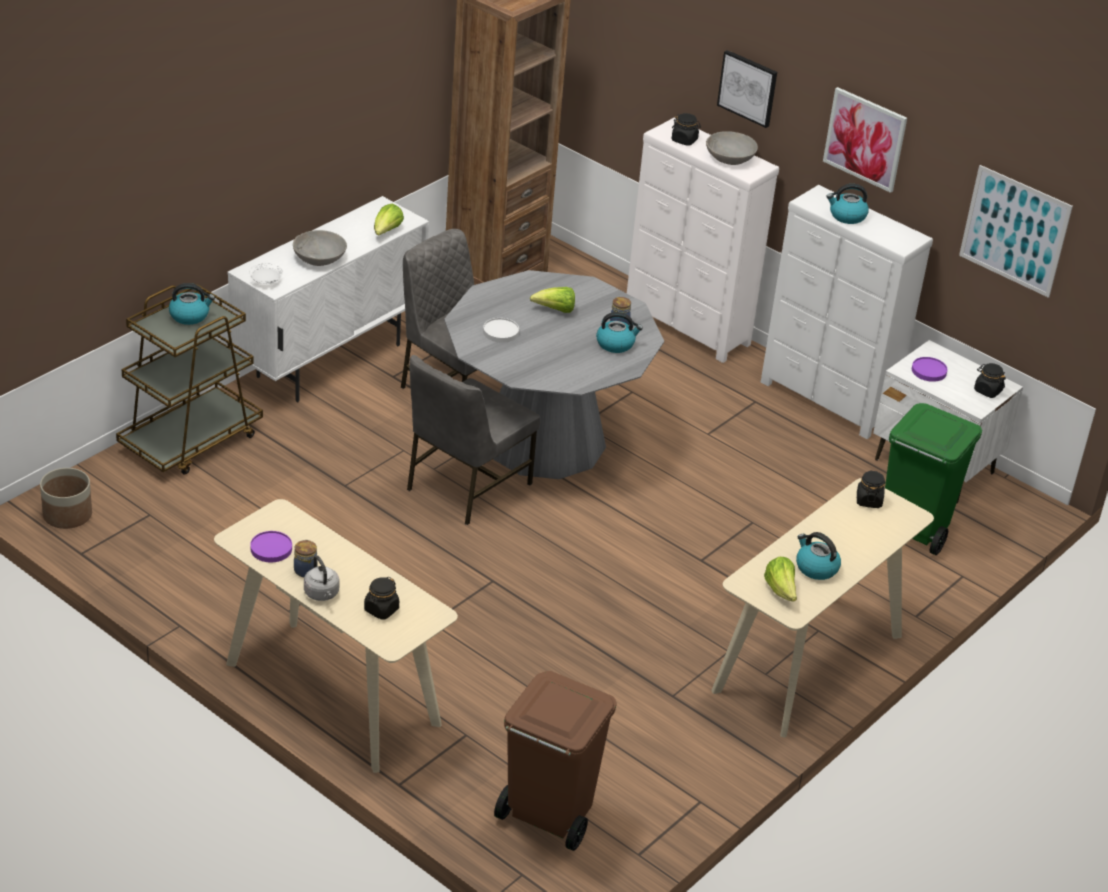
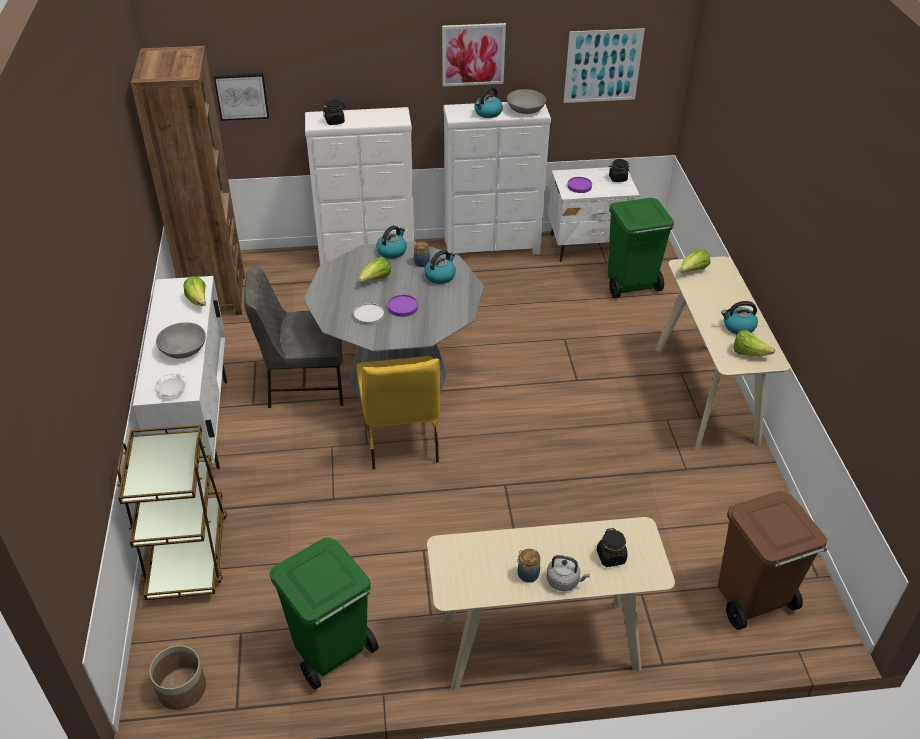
camera: 45 degrees left, 5 degrees up
kettle [169,283,215,325] -> kettle moved to [376,226,407,259]
purple plate [250,531,292,562] -> purple plate moved to [388,295,418,317]
grey chair [407,355,540,525] -> yellow chair [356,356,440,470]
grey bowl [706,131,758,165] -> grey bowl moved to [507,89,546,114]
picture [717,50,777,128] -> picture moved to [214,73,269,121]
black jar [857,470,885,508] -> lettuce [680,249,710,273]
none -> green trash can [270,538,378,690]

